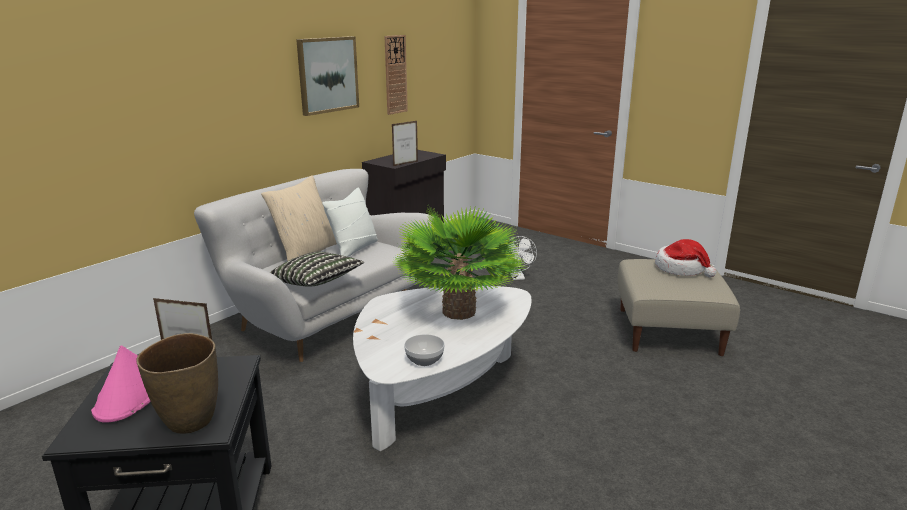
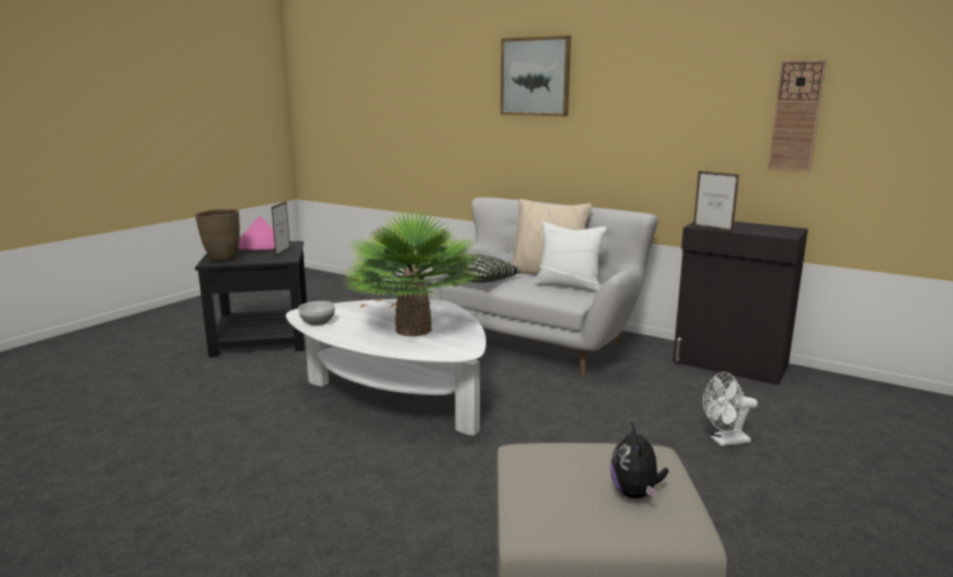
camera: 85 degrees right, 5 degrees down
picture [296,36,359,116] -> picture moved to [500,36,571,116]
hat [655,239,717,277] -> plush toy [610,422,669,499]

